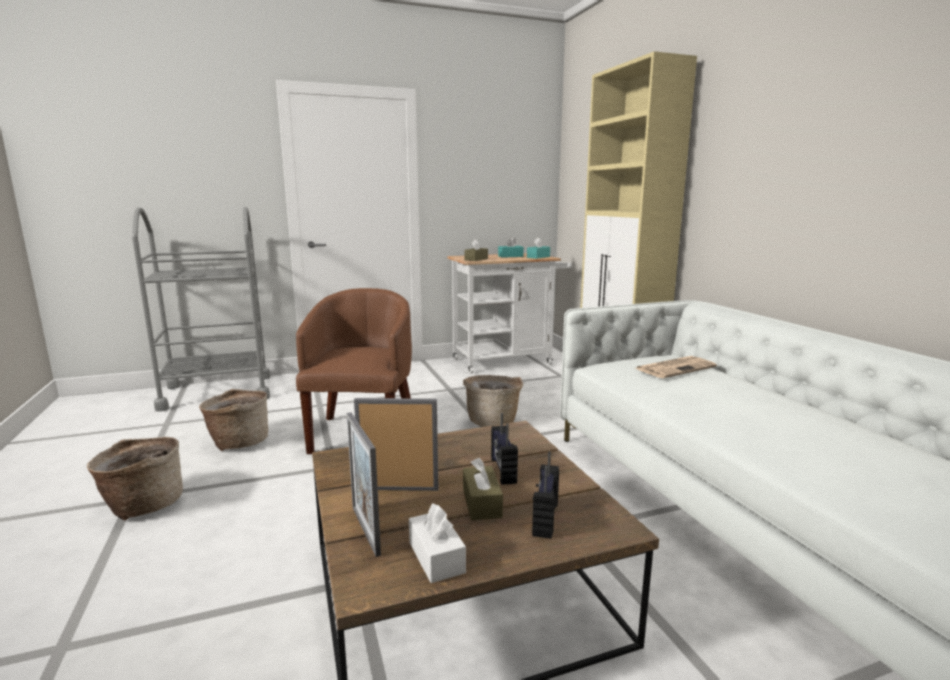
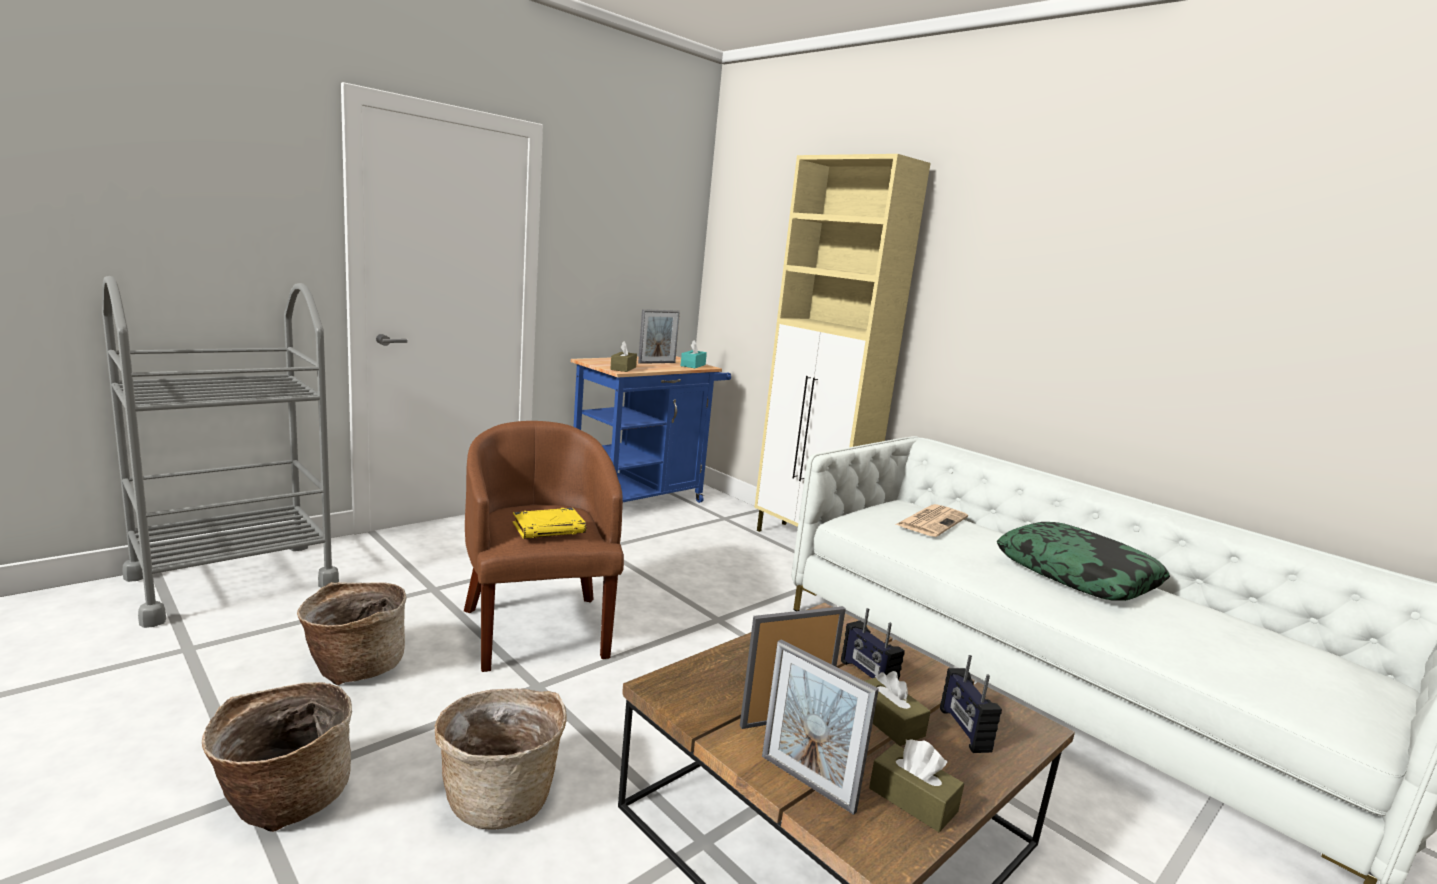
camera: 25 degrees left, 0 degrees up
white tissue box [409,503,466,583] -> brown tissue box [869,740,964,832]
white cart [447,253,572,374] -> blue cart [571,356,731,503]
basket [463,375,523,427] -> basket moved to [435,688,567,830]
turquoise tissue box [498,237,524,258] -> picture frame [638,309,680,364]
none -> yellow book [513,508,586,539]
none -> pillow [997,522,1170,601]

